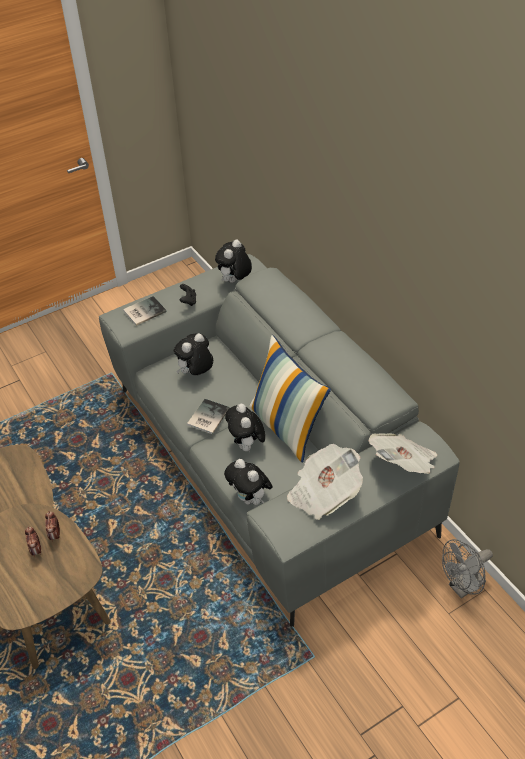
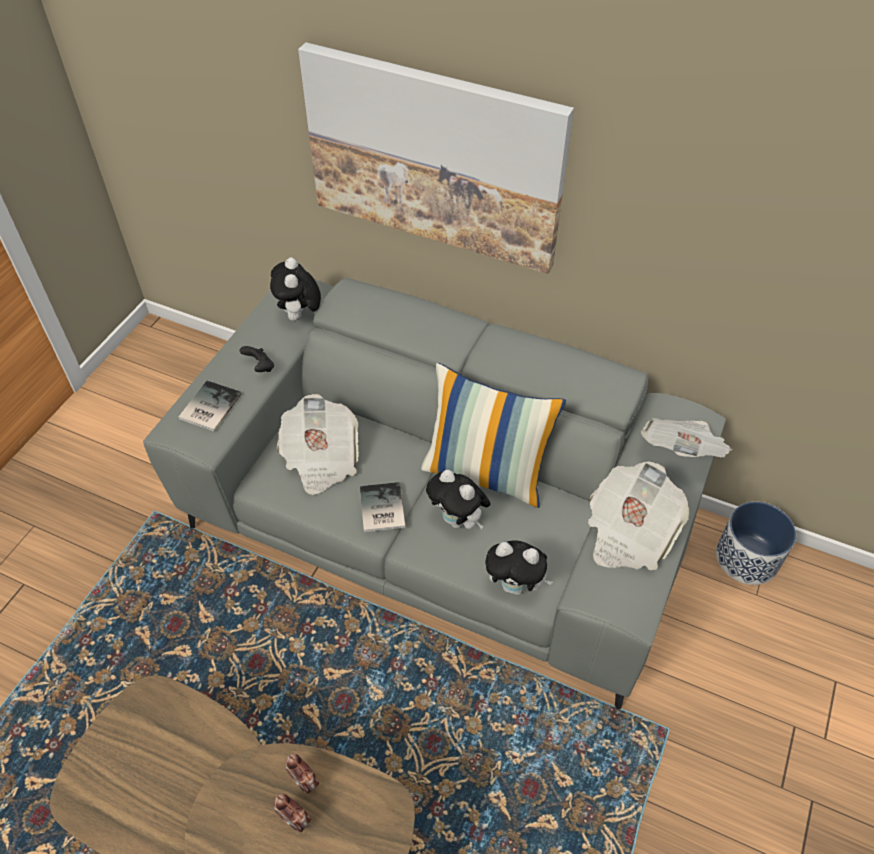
camera: 35 degrees left, 5 degrees up
plush toy [174,333,213,375] -> newspaper [276,394,359,495]
grey fan [442,539,493,598] -> planter [716,502,796,585]
none -> picture [298,42,574,274]

